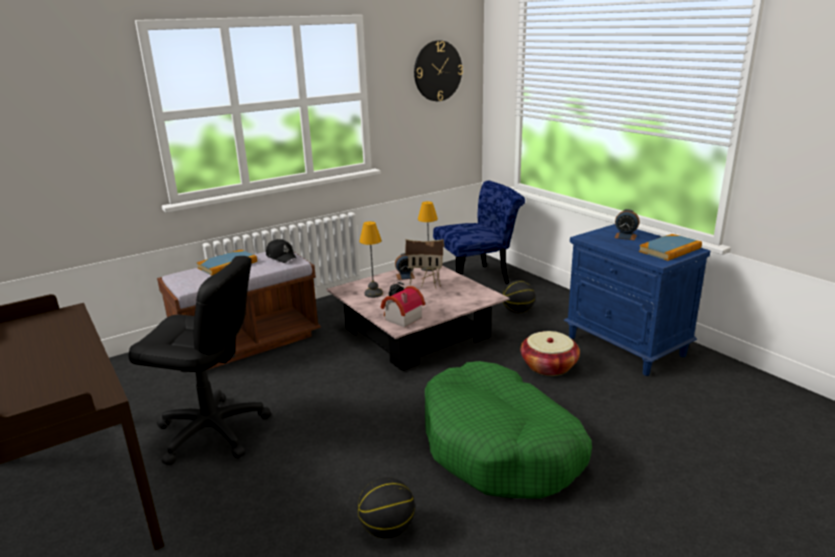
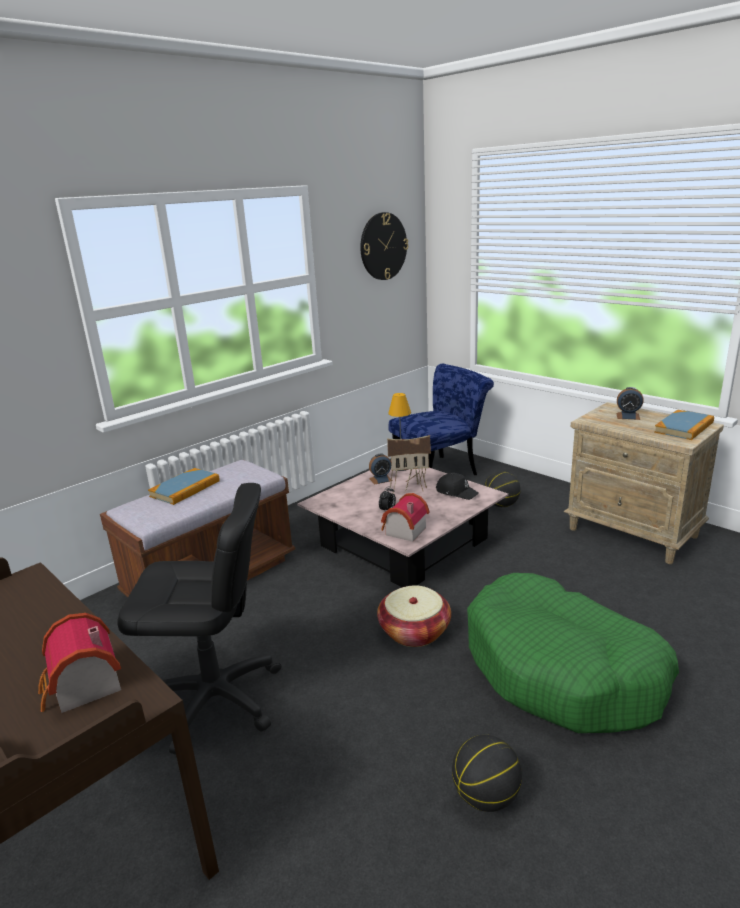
camera: 10 degrees left, 0 degrees up
black cap [266,239,296,263] -> black cap moved to [436,473,479,500]
table lamp [359,221,383,298] -> none
basket [520,331,580,376] -> basket moved to [377,585,451,647]
blue nightstand [564,224,710,376] -> beige nightstand [564,402,724,564]
none -> toy house [38,613,121,713]

